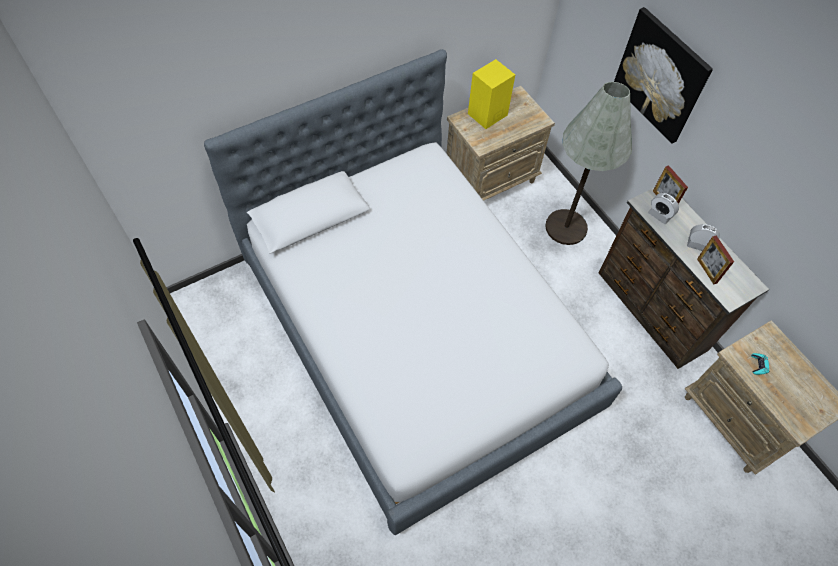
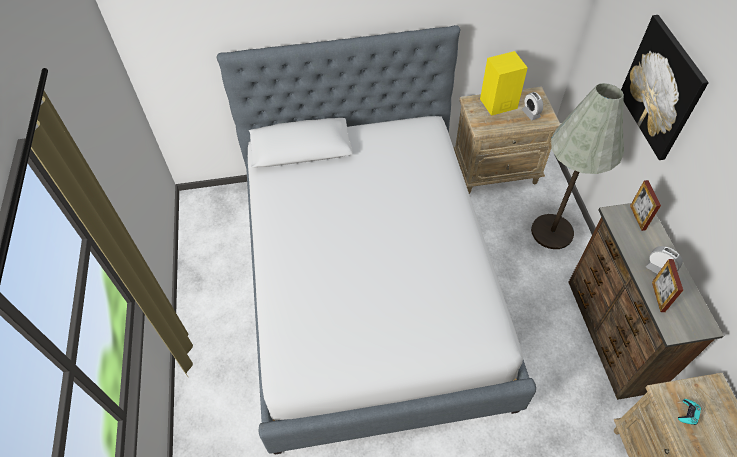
camera: 25 degrees right, 5 degrees down
alarm clock [648,193,679,224] -> alarm clock moved to [522,92,543,120]

